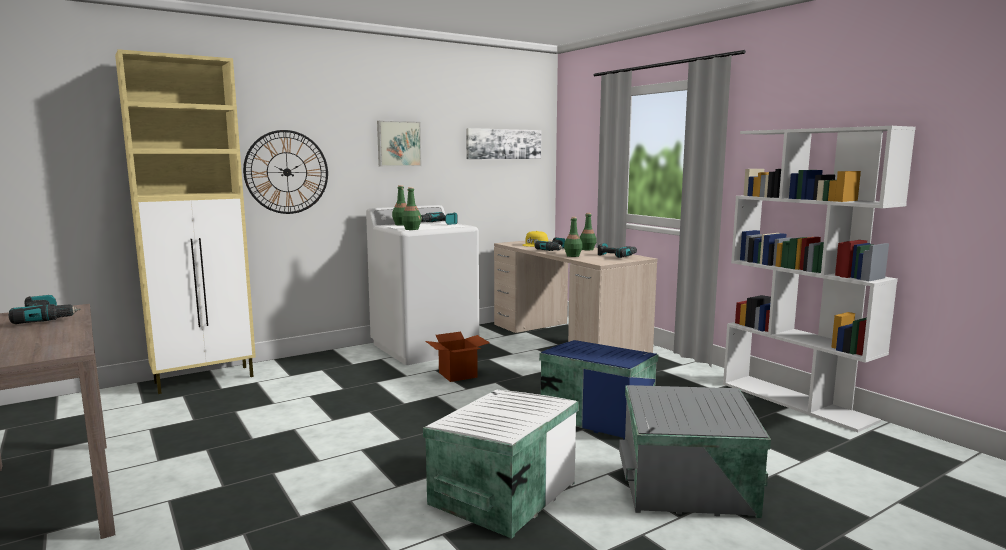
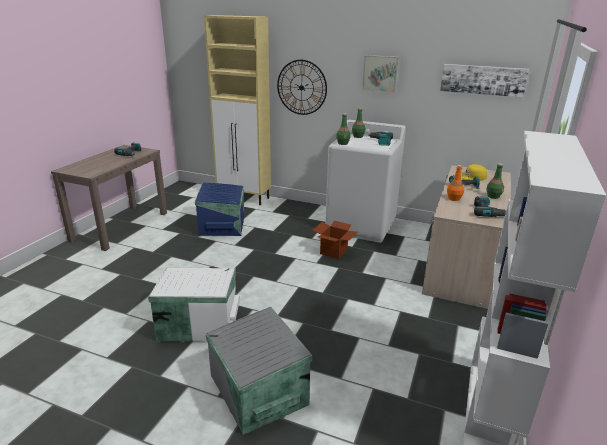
camera: 55 degrees right, 15 degrees up
blue storage box [539,340,658,440] -> blue storage box moved to [195,183,244,236]
green bottle [564,217,583,257] -> orange bottle [447,165,464,201]

